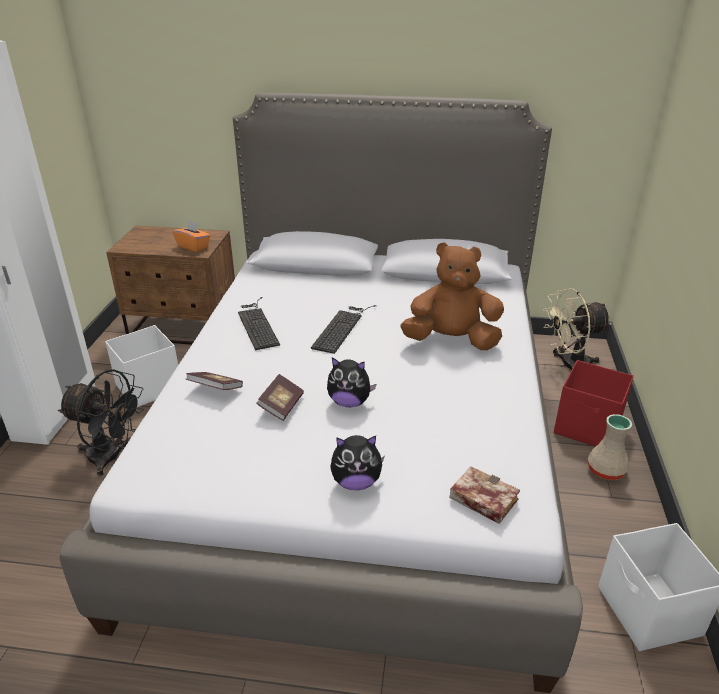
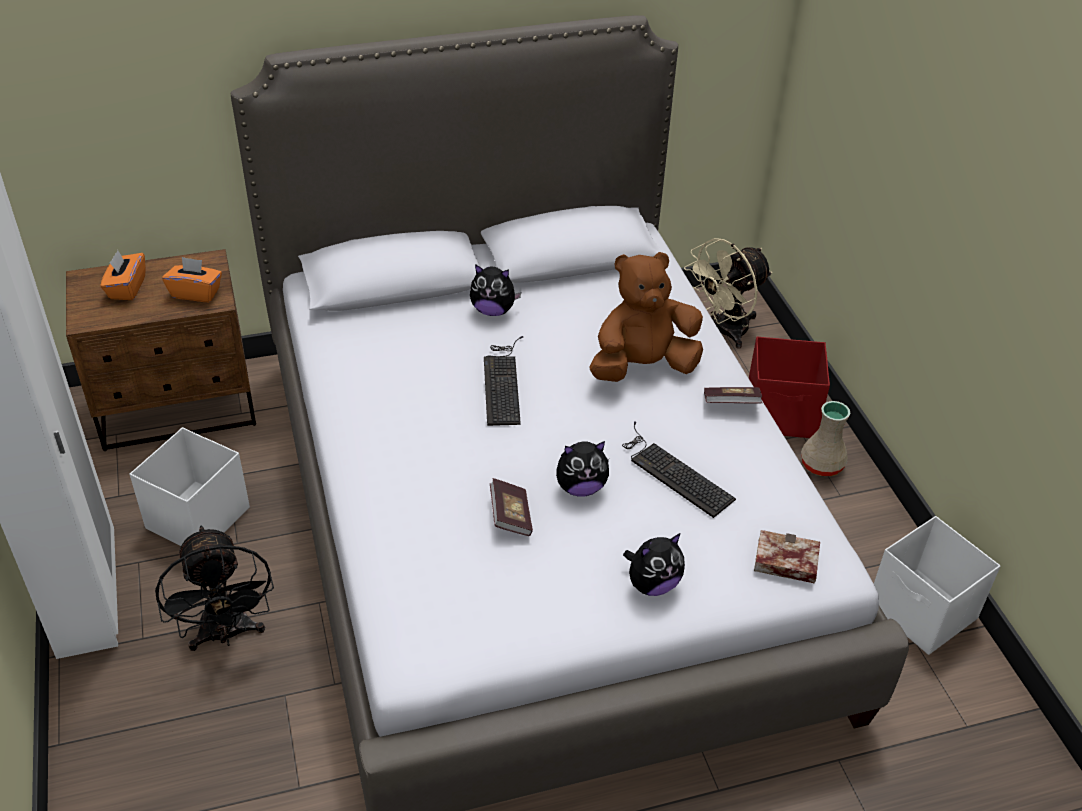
camera: 25 degrees left, 10 degrees up
black fan [58,369,144,476] -> black fan turned 75 degrees clockwise [155,526,274,651]
book [186,372,243,390] -> book moved to [704,387,762,404]
keyboard [238,297,280,350] -> keyboard moved to [622,421,736,518]
none -> orange tissue box [100,250,145,300]
none -> plush toy [470,264,522,316]

